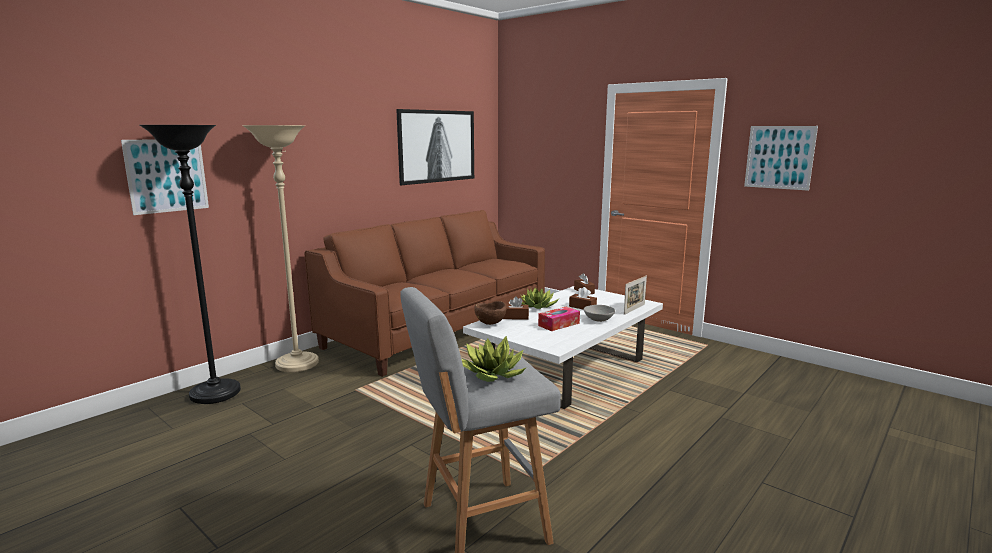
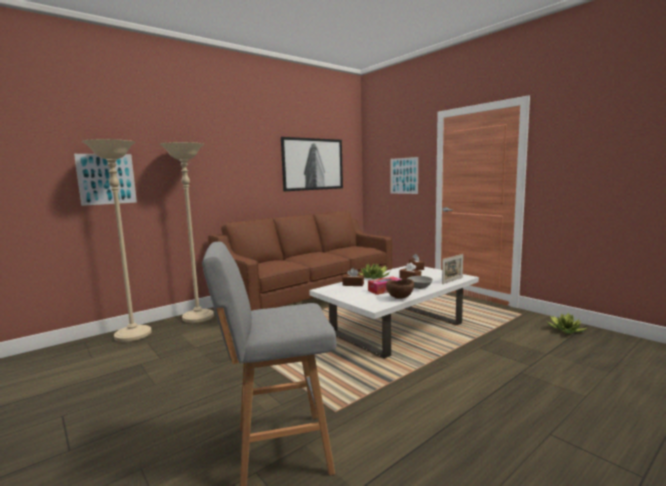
camera: 10 degrees right, 5 degrees down
black floor lamp [139,125,241,404] -> beige floor lamp [81,139,152,342]
potted plant [462,336,527,382] -> potted plant moved to [547,312,587,334]
brown bowl [474,301,507,325] -> brown bowl moved to [386,279,414,299]
picture [744,126,818,191] -> picture moved to [390,157,418,194]

